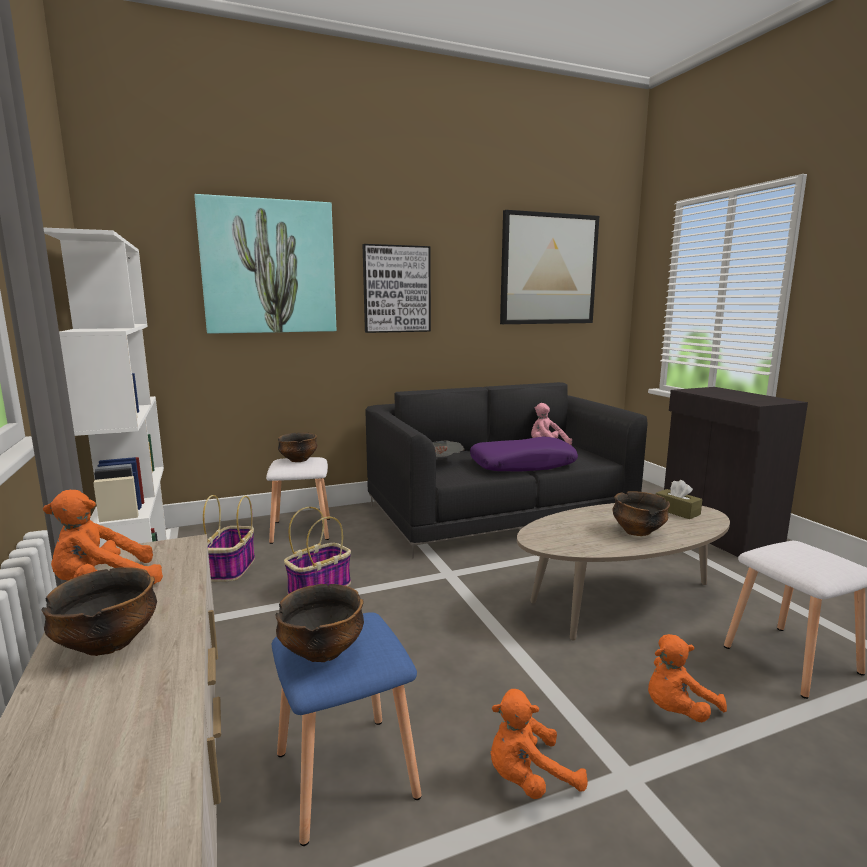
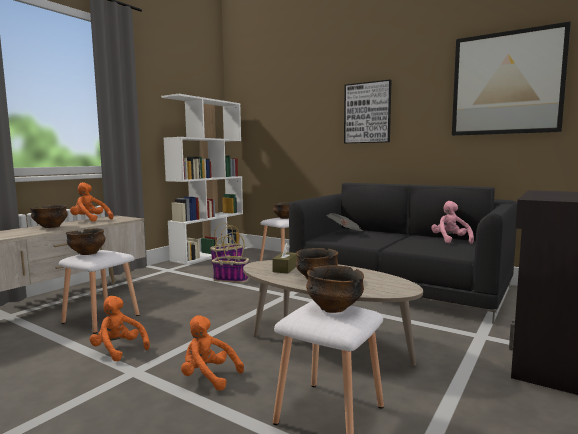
camera: 55 degrees right, 5 degrees down
picture [194,194,336,334] -> none
blue stool [271,612,422,846] -> white stool [58,250,139,334]
purple pillow [470,437,578,472] -> none
brown tissue box [656,480,702,519] -> brown tissue box moved to [272,243,297,274]
none -> bowl [306,265,364,313]

